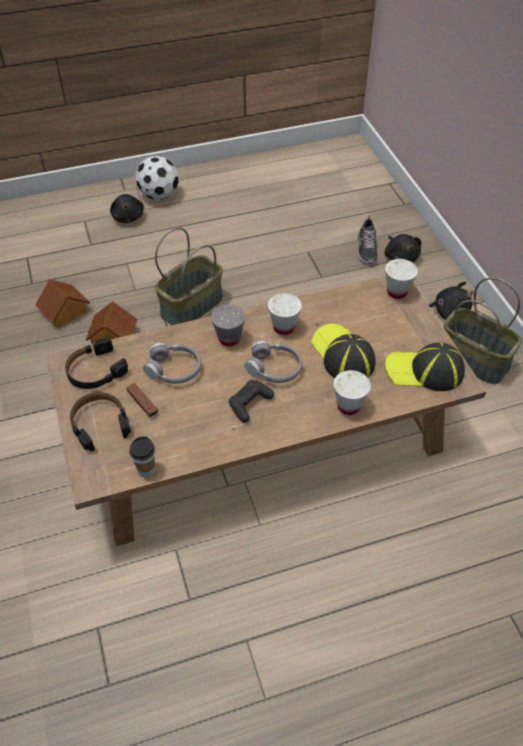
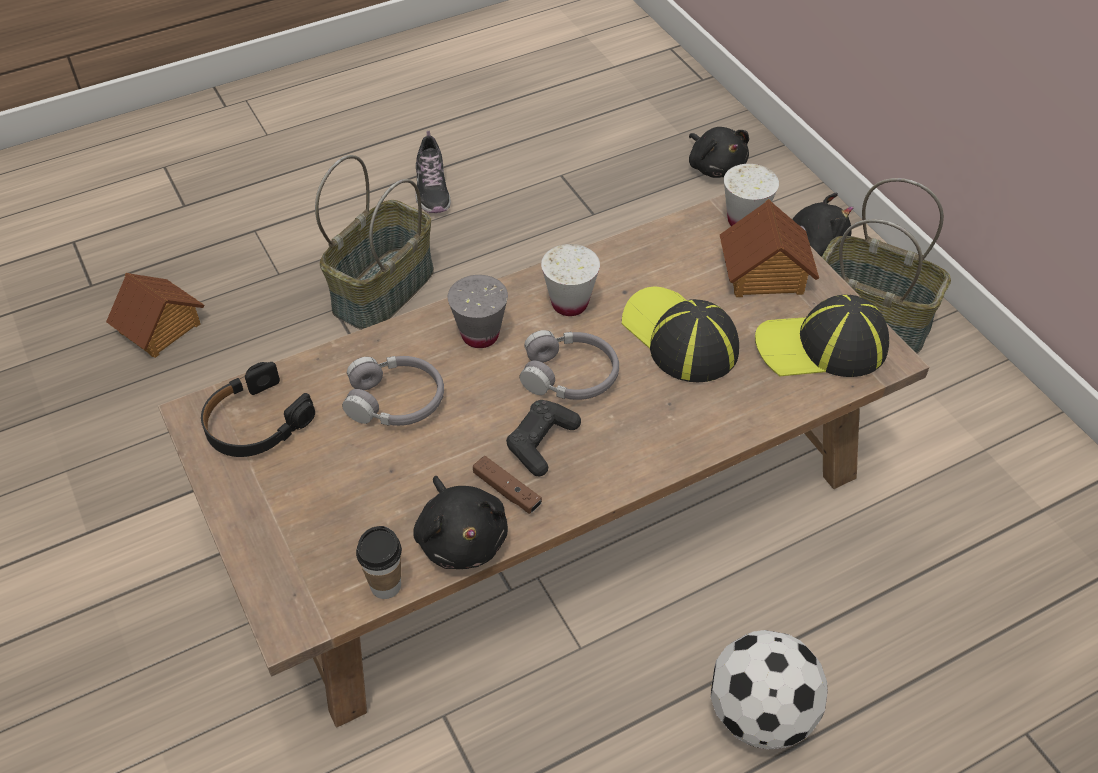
camera: 10 degrees left, 0 degrees up
black headphones [70,392,131,452] -> none
toy house [86,301,137,344] -> toy house moved to [720,199,819,297]
black plush toy [110,194,144,223] -> black plush toy moved to [413,476,508,569]
brown game controller [126,383,158,417] -> brown game controller moved to [473,456,542,514]
football [136,156,179,200] -> football moved to [710,630,828,749]
white cup [334,370,371,415] -> none
shoe [357,216,378,264] -> shoe moved to [415,131,451,213]

